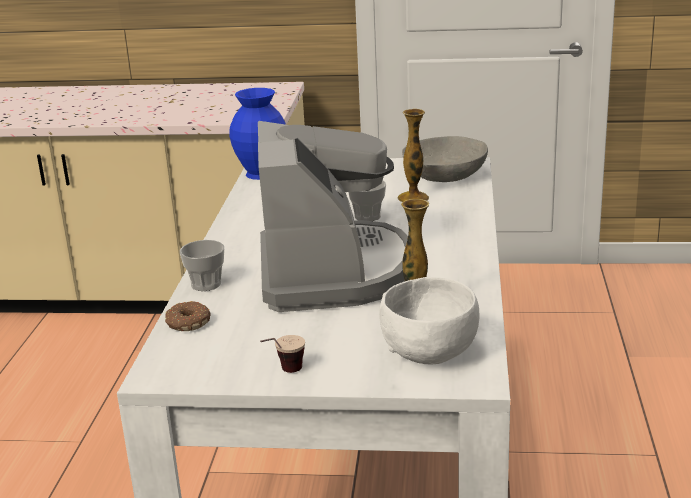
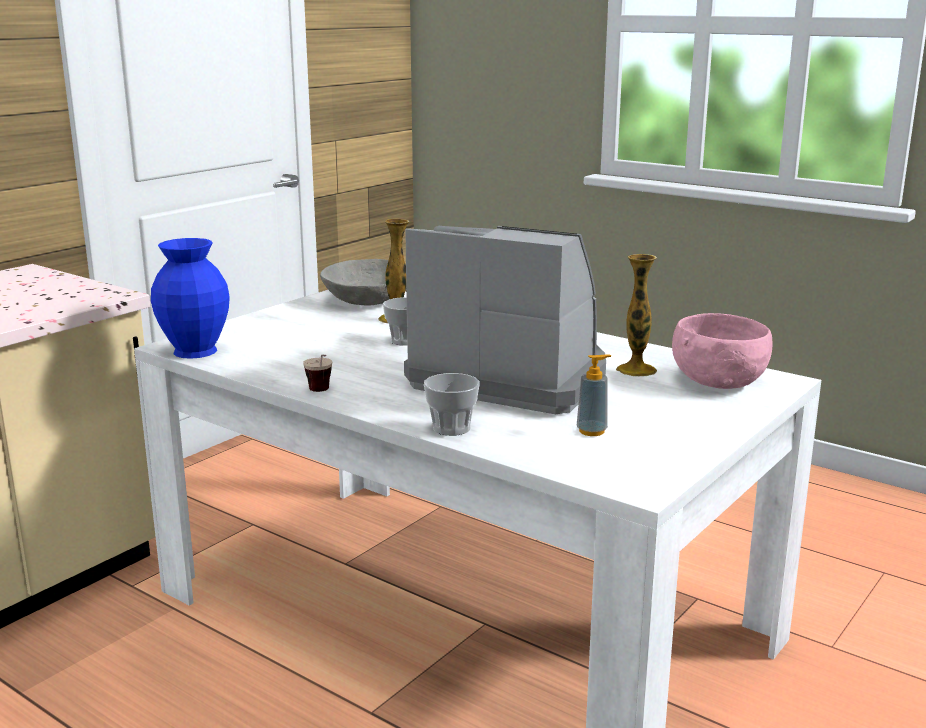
camera: 60 degrees left, 5 degrees down
donut [165,301,211,331] -> none
cup [260,335,305,373] -> cup moved to [303,355,332,392]
white bowl [379,277,479,364] -> pink bowl [672,313,772,389]
none -> soap dispenser [577,354,611,436]

